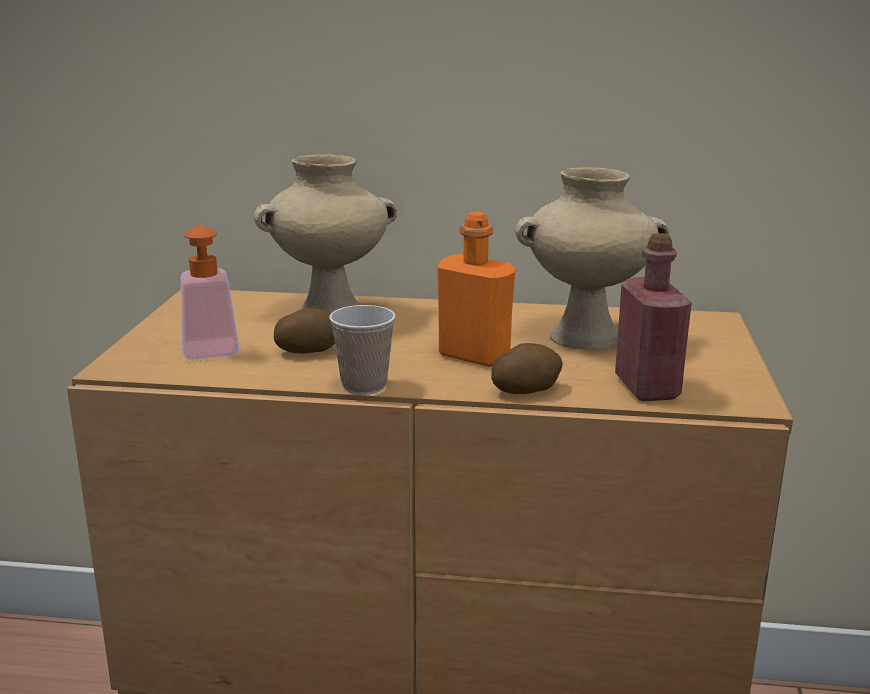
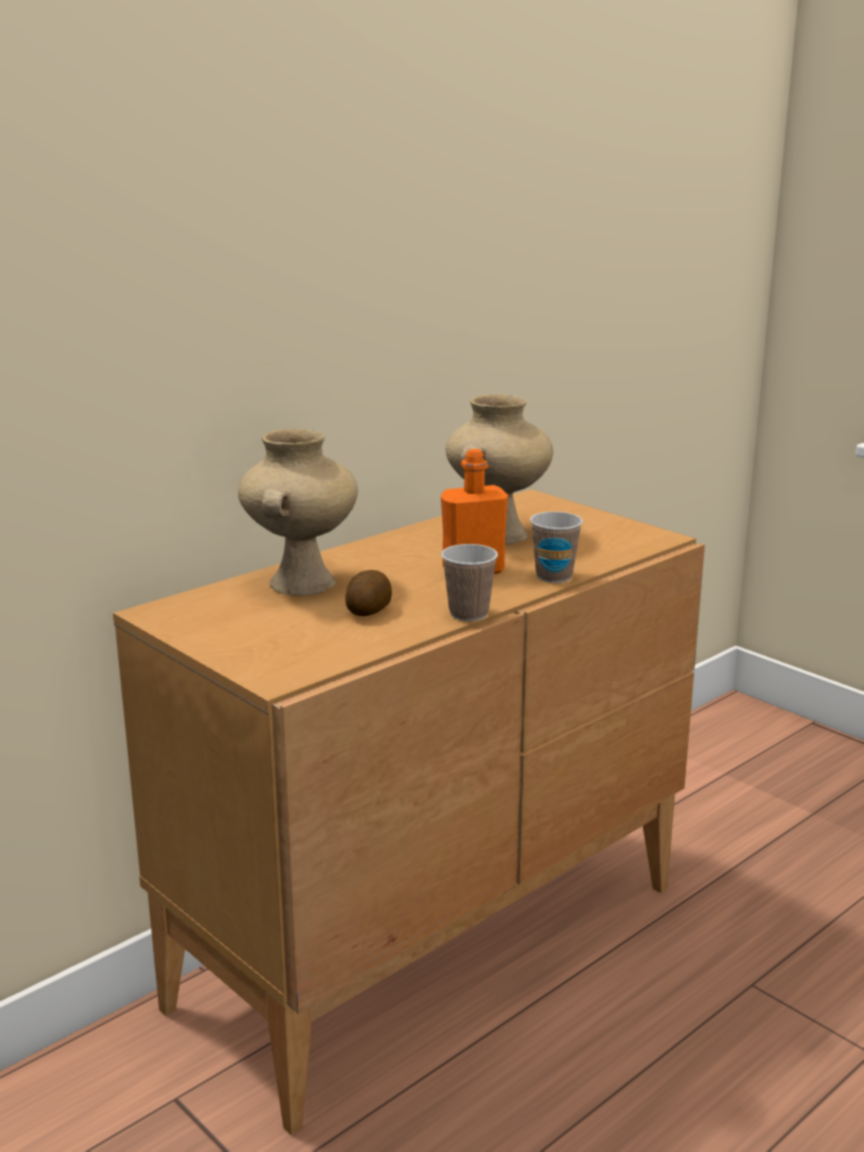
camera: 50 degrees left, 0 degrees up
soap dispenser [181,223,239,360] -> none
potato [491,343,562,394] -> cup [530,512,583,583]
red bottle [615,233,692,401] -> none

